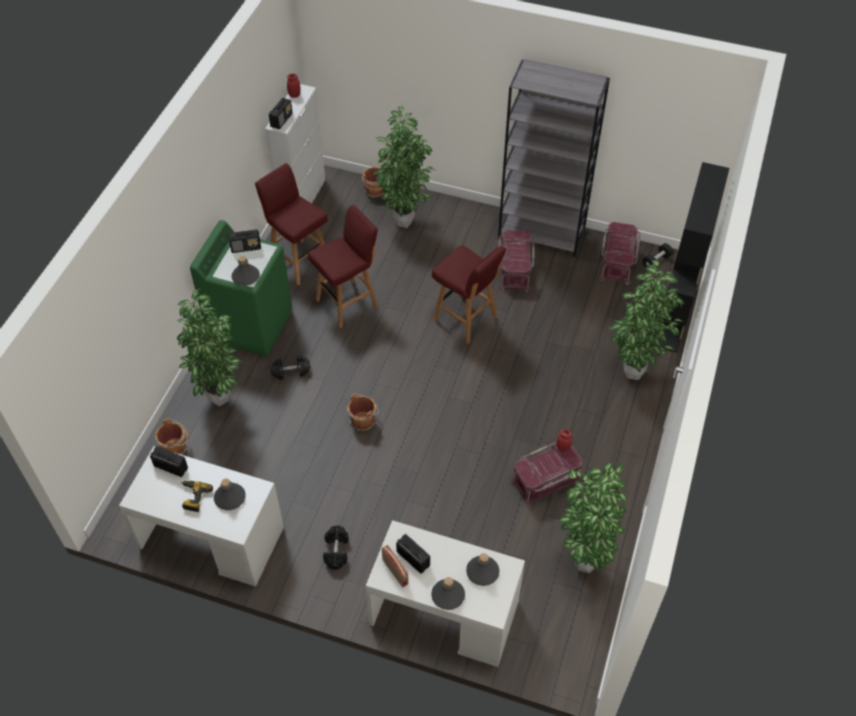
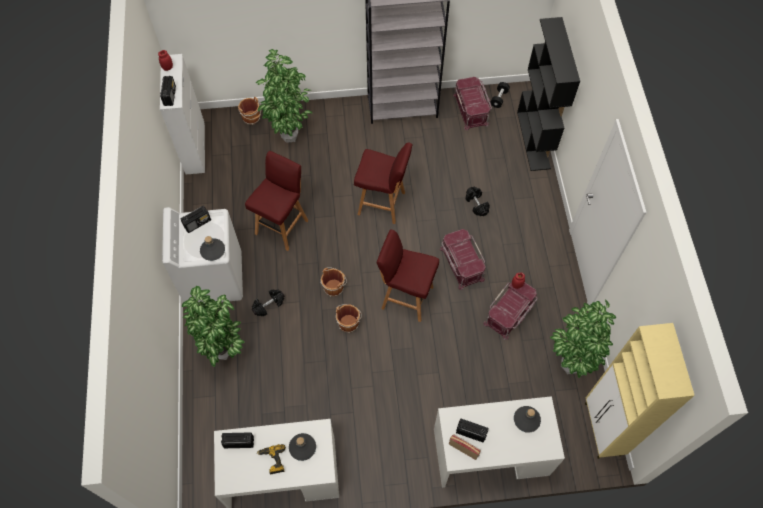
camera: 25 degrees left, 10 degrees up
brown bucket [155,419,189,455] -> brown bucket moved to [320,267,347,297]
green washing machine [190,220,293,356] -> white washing machine [162,207,243,302]
red stool [255,163,328,285] -> red stool moved to [377,229,439,322]
black dumbbell [323,526,349,570] -> black dumbbell moved to [466,187,490,216]
grey bottle [431,577,465,610] -> none
red storage box [498,230,534,292] -> red storage box moved to [440,229,486,290]
potted plant [609,260,684,380] -> none
none -> beige cabinet [585,323,695,459]

